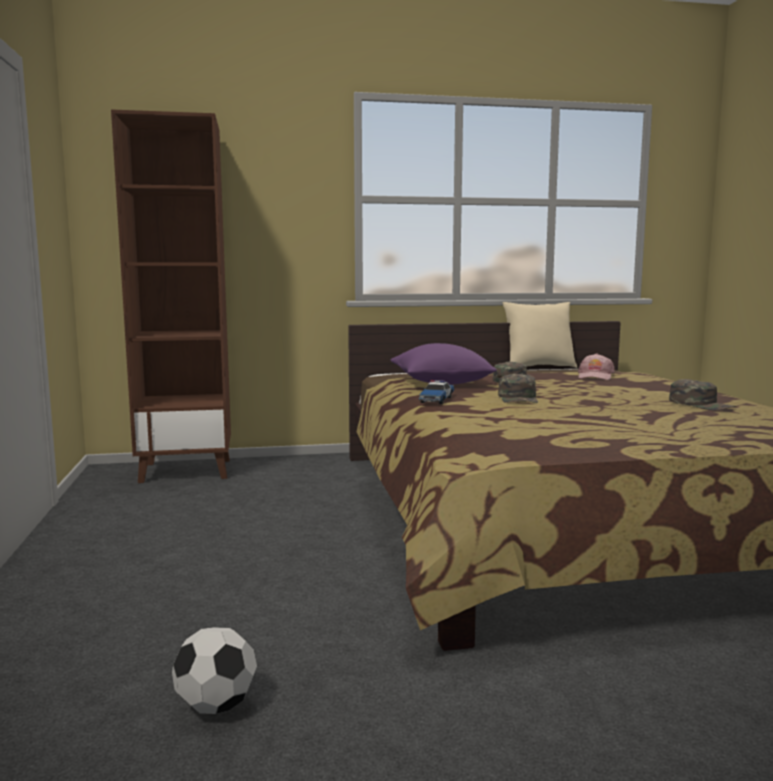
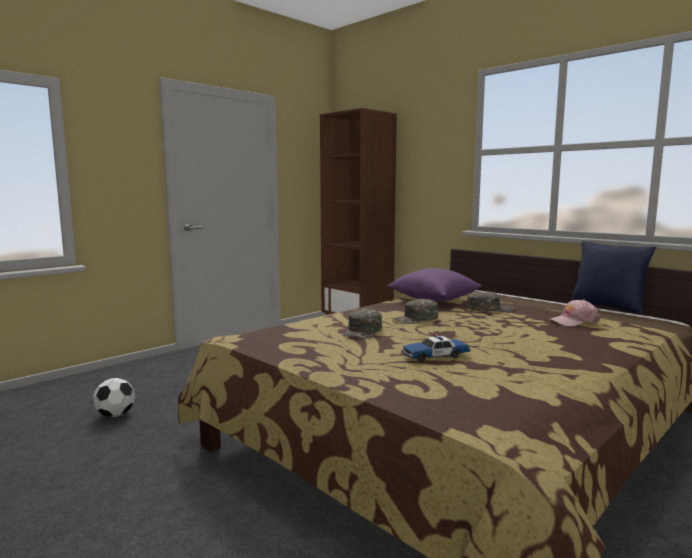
camera: 55 degrees right, 0 degrees up
toy car [419,380,454,404] -> toy car moved to [402,334,470,362]
beige pillow [502,302,577,368] -> blue pillow [571,241,656,315]
green cap [669,379,737,410] -> green cap moved to [342,308,382,339]

